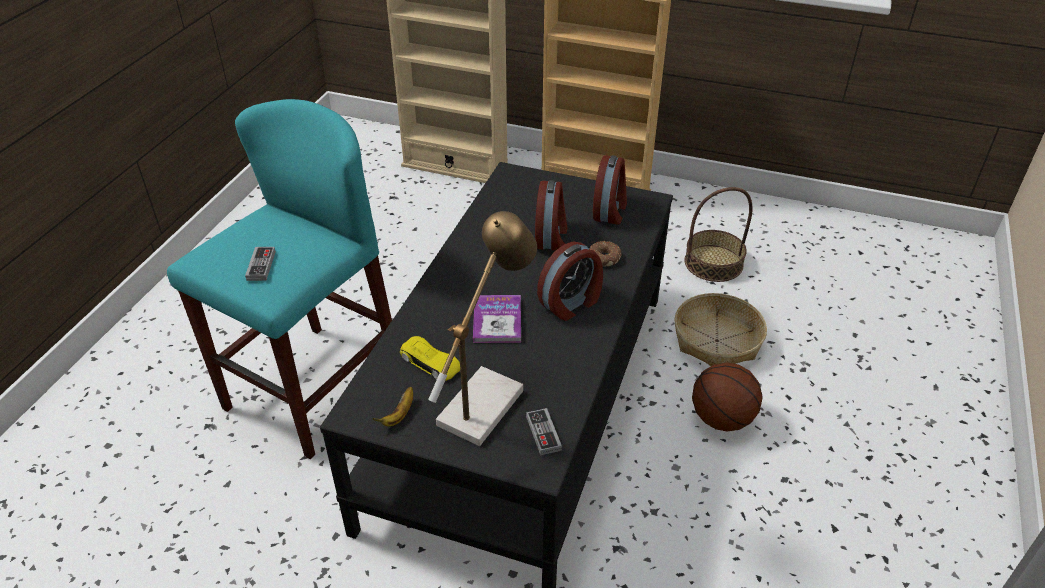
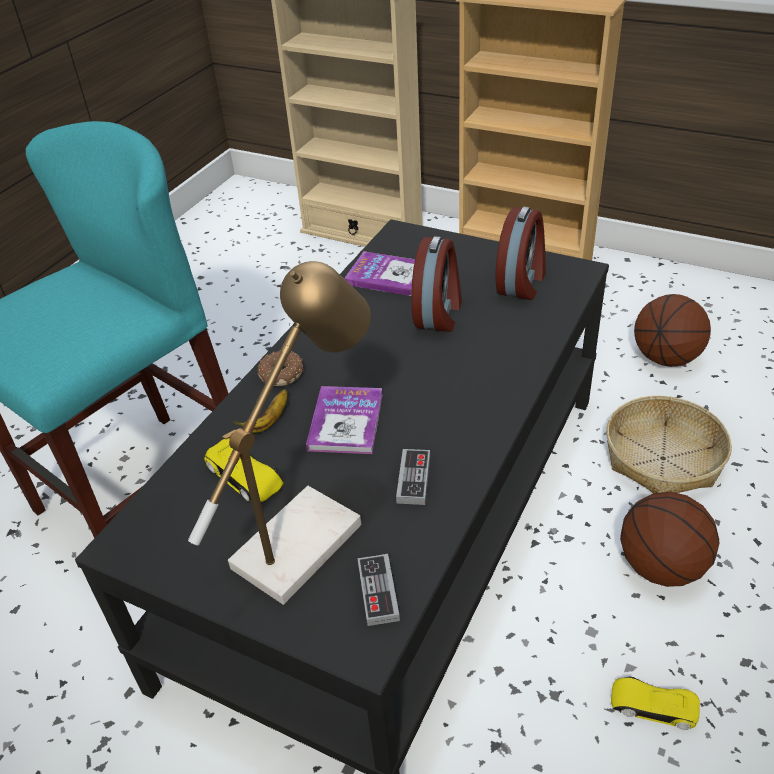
camera: 10 degrees right, 0 degrees up
game controller [245,247,276,281] -> game controller moved to [396,449,430,505]
banana [373,387,413,427] -> banana moved to [232,389,287,433]
alarm clock [537,241,603,321] -> none
donut [589,241,622,266] -> donut moved to [258,351,304,386]
basket [684,187,753,282] -> basketball [634,294,711,367]
none -> book [344,251,415,296]
none -> yellow toy car [611,677,700,730]

